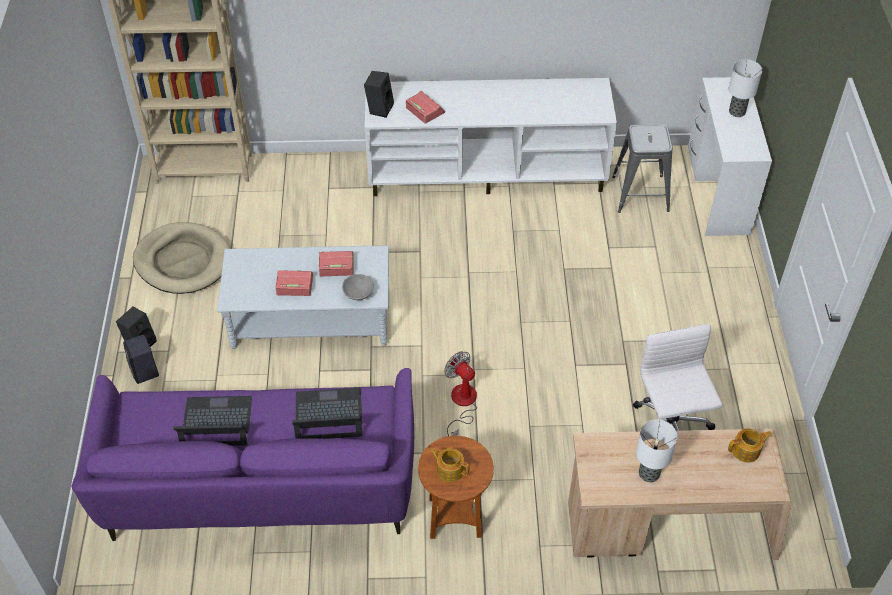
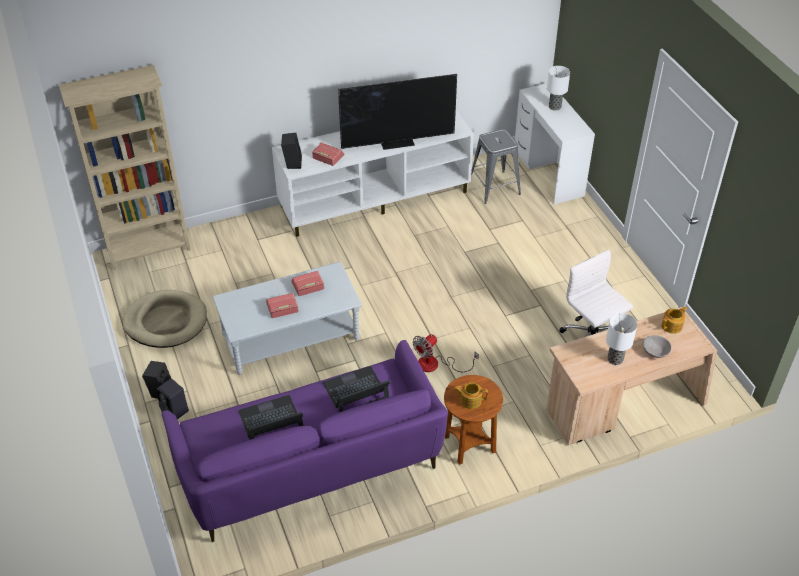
camera: 20 degrees left, 5 degrees down
grey bowl [342,274,374,300] -> grey bowl moved to [643,335,672,358]
fan [444,351,477,436] -> fan turned 75 degrees counterclockwise [413,334,479,372]
none -> television [338,74,457,150]

